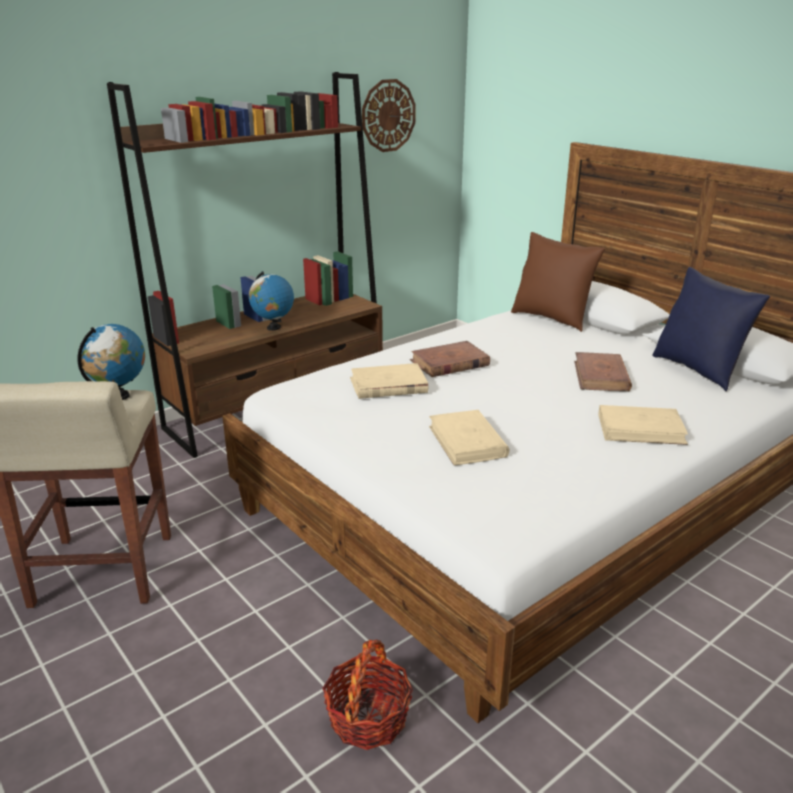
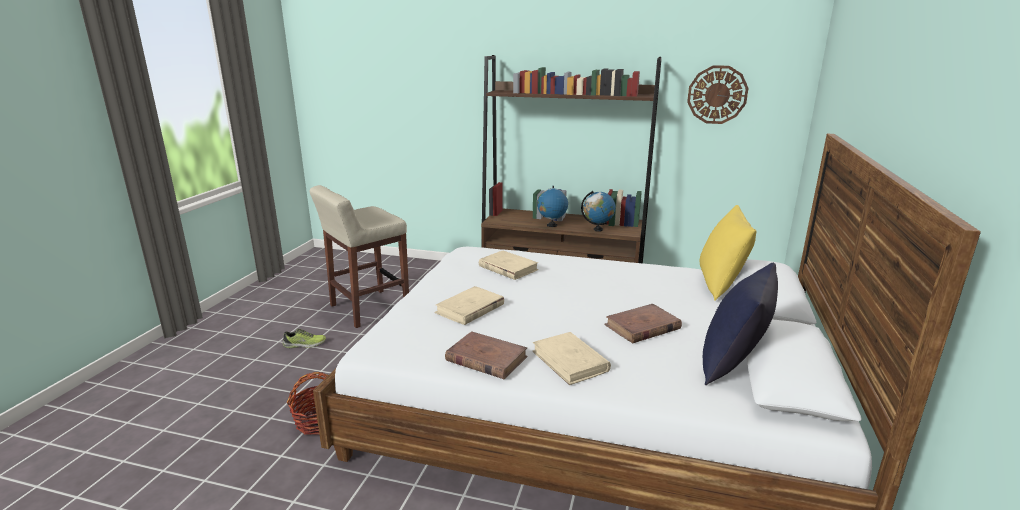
camera: 55 degrees right, 5 degrees down
globe [77,324,145,400] -> globe moved to [581,191,616,232]
brown book [410,341,490,377] -> brown book moved to [445,331,527,379]
brown pillow [511,232,605,332] -> yellow pillow [700,205,756,301]
none -> shoe [283,329,326,348]

